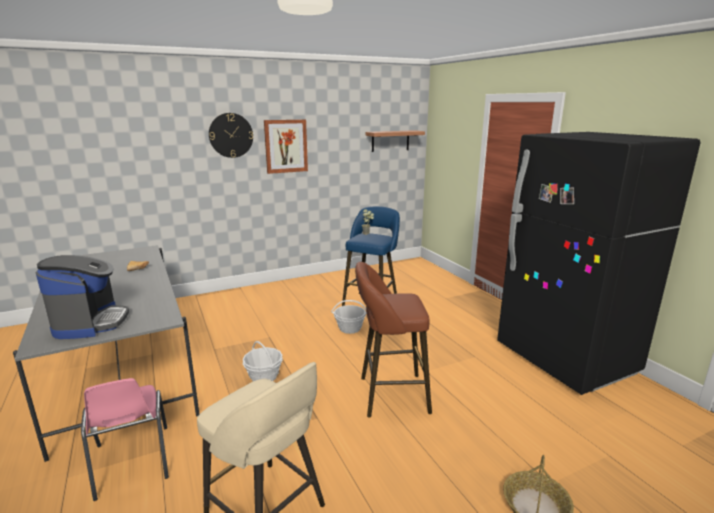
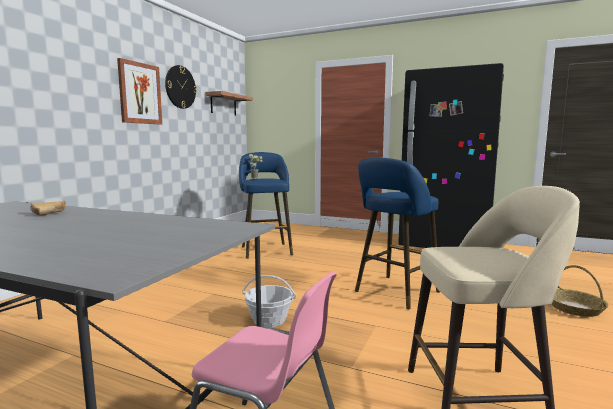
camera: 40 degrees left, 10 degrees down
coffee machine [36,255,129,339] -> none
wall clock [209,113,253,158] -> wall clock moved to [165,65,197,109]
basket [331,300,367,334] -> none
brown stool [355,262,432,417] -> blue stool [355,158,440,309]

